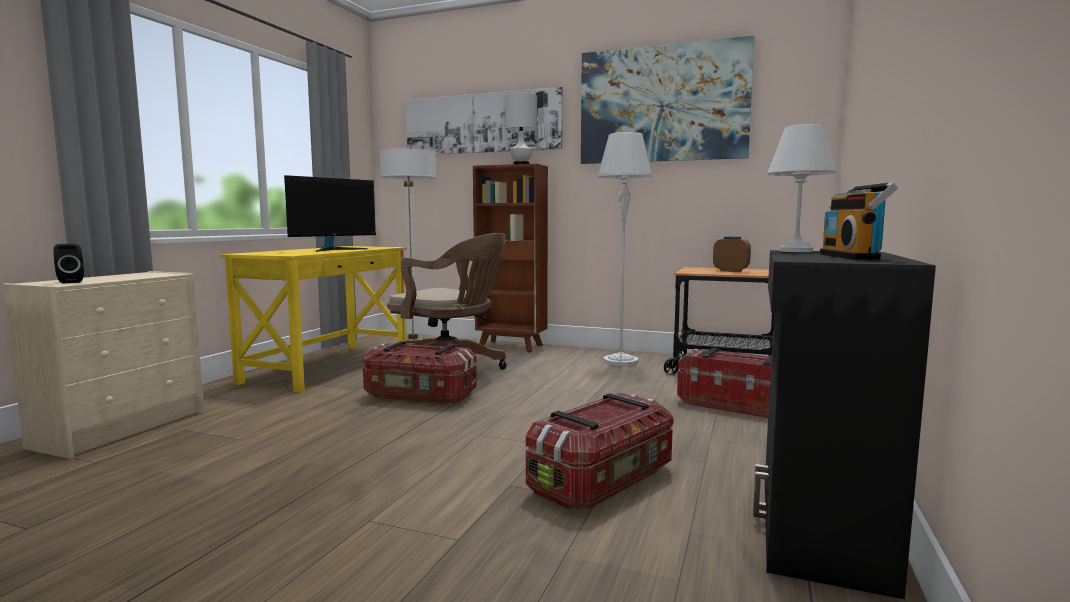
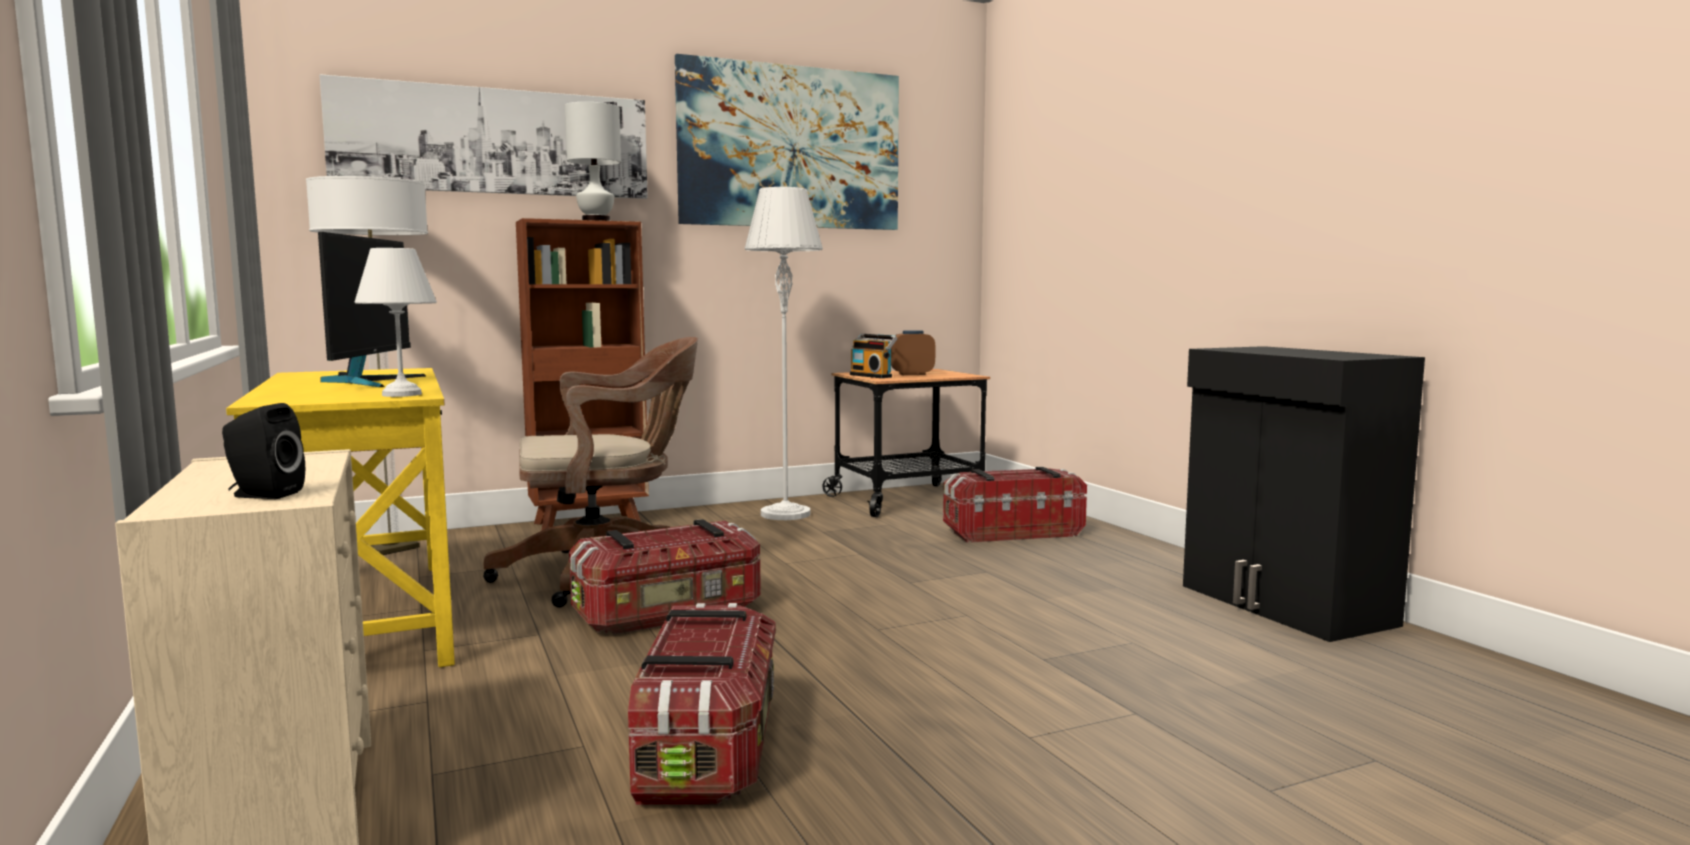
camera: 45 degrees left, 0 degrees up
storage box [526,393,674,510] -> storage box moved to [628,603,776,805]
white table lamp [767,124,836,252] -> white table lamp moved to [355,248,437,397]
radio [820,182,898,260] -> radio moved to [850,334,898,378]

